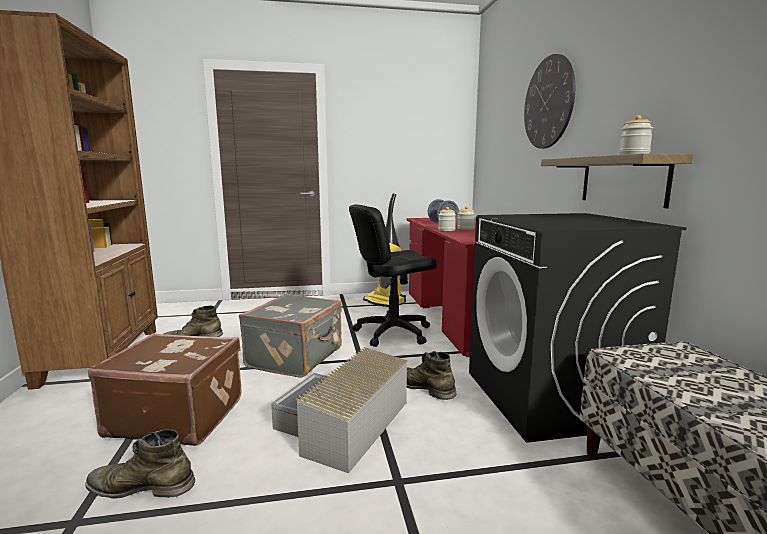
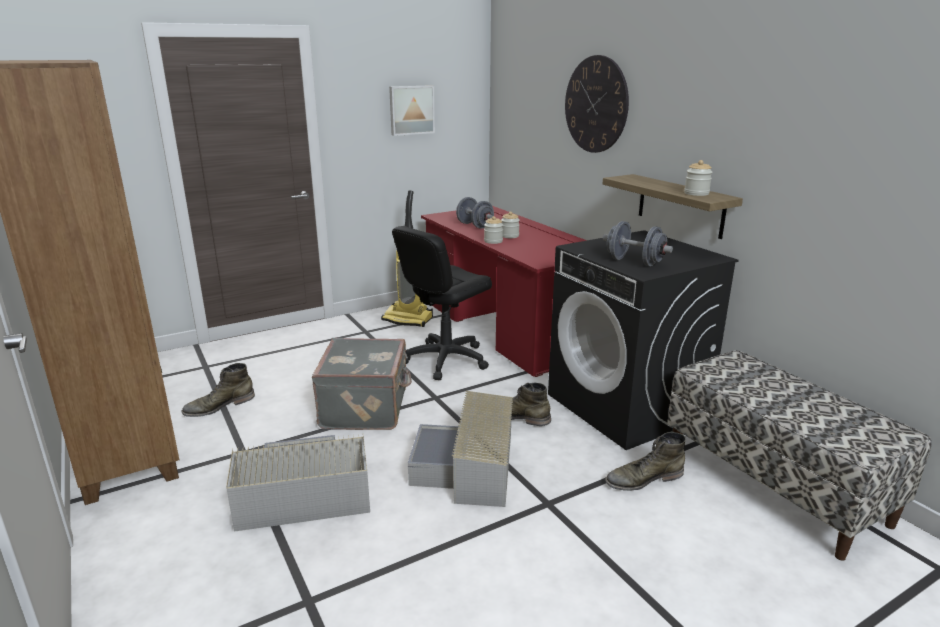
camera: 20 degrees left, 10 degrees up
green boot [85,429,195,499] -> green boot moved to [605,432,686,491]
brown suitcase [88,333,242,446] -> grey storage box [226,435,370,532]
none -> picture [389,85,435,136]
none -> grey dumbbell [602,221,673,266]

